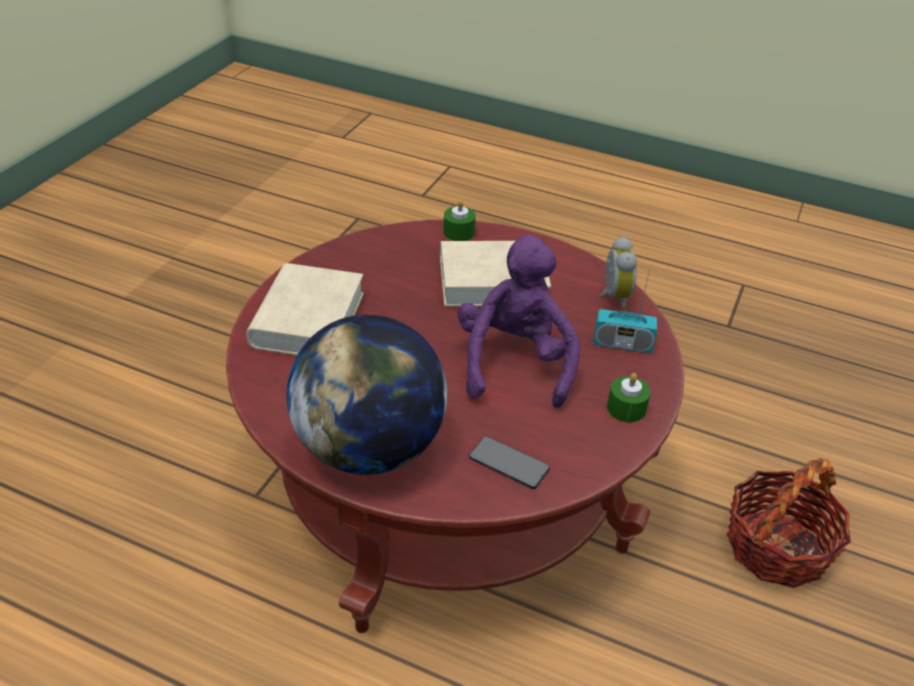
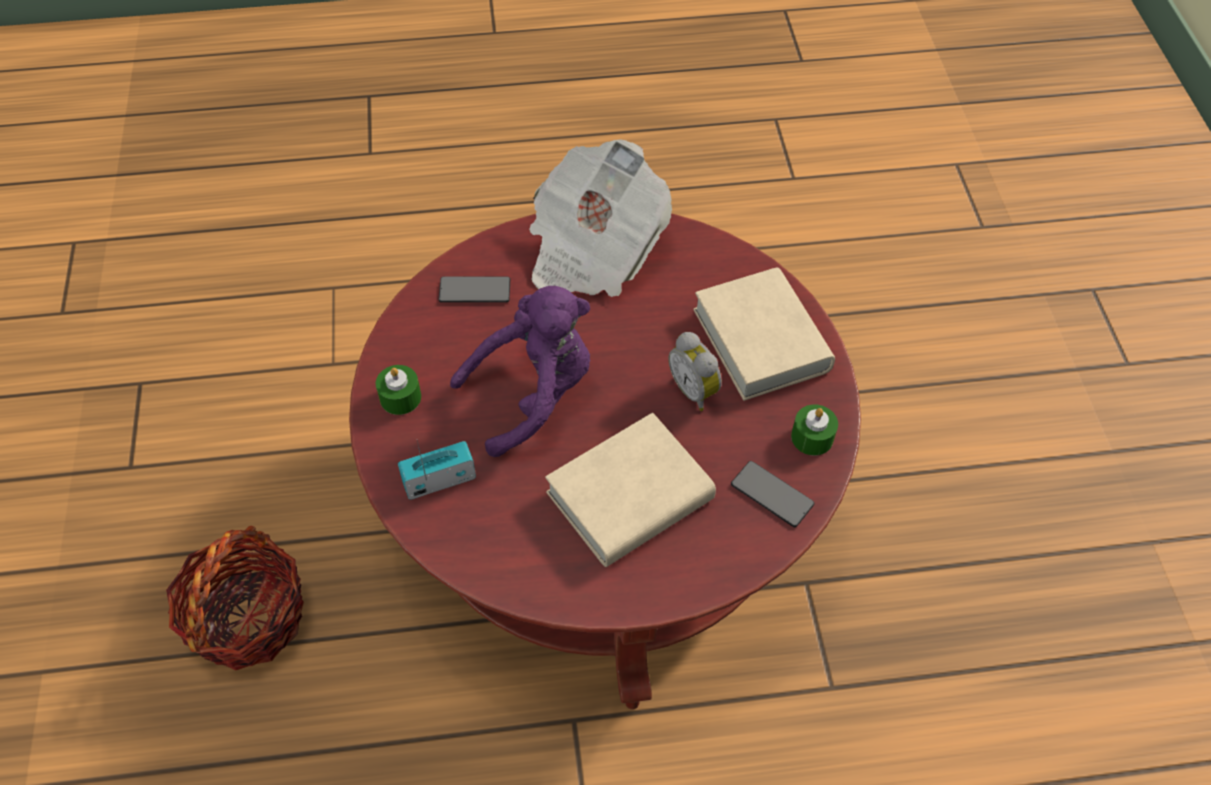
camera: 150 degrees right, 15 degrees up
globe [286,315,447,475] -> newspaper [529,139,672,297]
green candle [443,200,476,241] -> green candle moved to [791,404,838,456]
purple plush toy [457,235,580,408] -> purple plush toy turned 90 degrees counterclockwise [450,286,590,457]
alarm clock [599,237,637,310] -> alarm clock moved to [668,332,722,411]
none -> phone [731,461,814,527]

